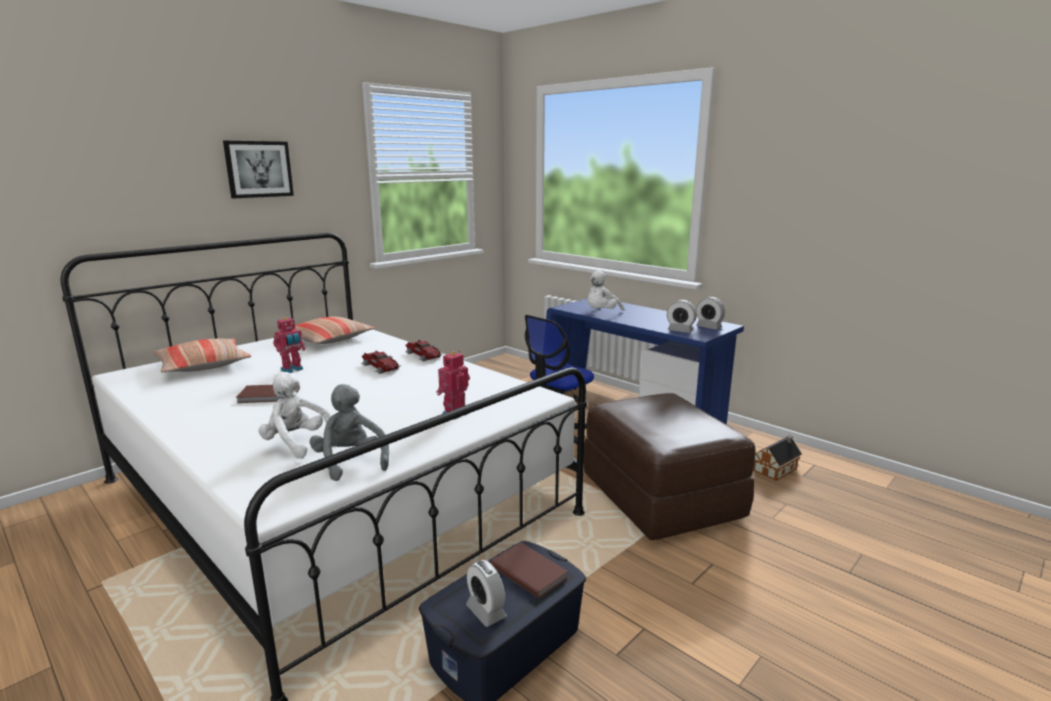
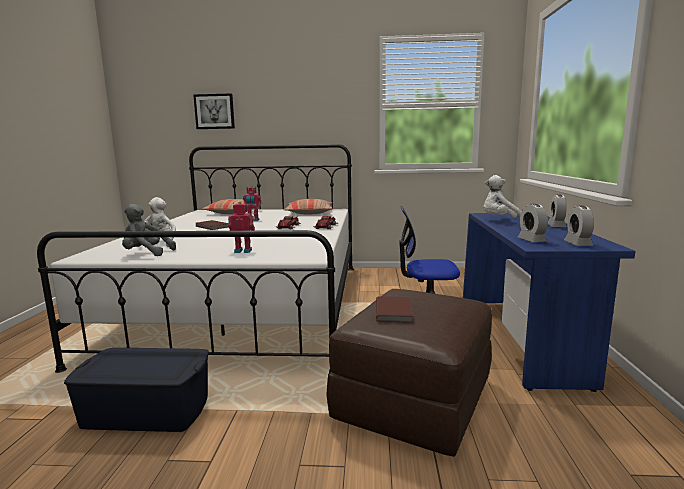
camera: 50 degrees right, 5 degrees down
picture [223,141,294,198] -> picture moved to [193,93,235,129]
grey plush toy [310,384,389,481] -> grey plush toy turned 105 degrees counterclockwise [122,204,176,256]
alarm clock [466,560,507,627] -> alarm clock moved to [548,194,567,227]
brown book [491,543,568,599] -> brown book moved to [376,296,413,322]
toy house [753,435,802,481] -> none

